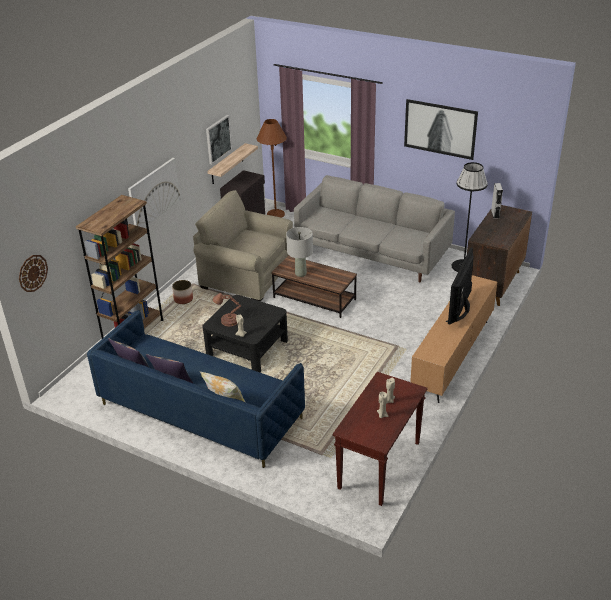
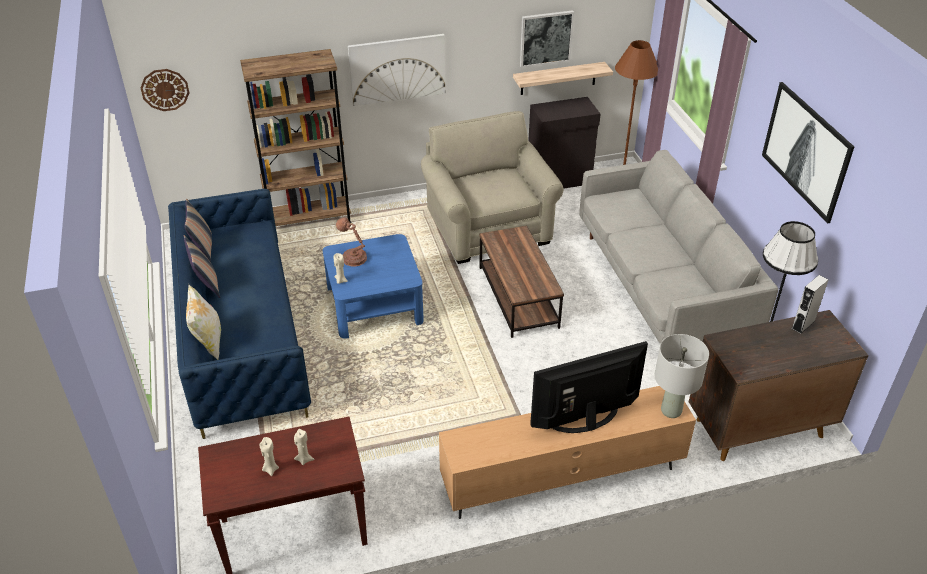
camera: 45 degrees right, 5 degrees up
planter [172,280,193,304] -> none
black coffee table [202,295,288,372] -> blue coffee table [323,234,424,339]
grey table lamp [286,227,313,277] -> grey table lamp moved to [654,334,709,418]

